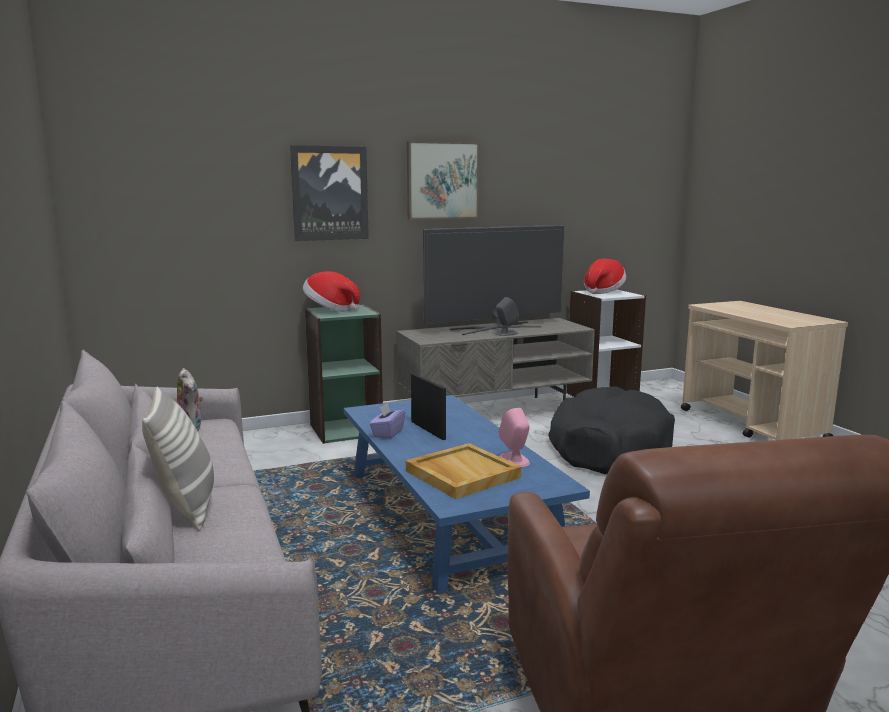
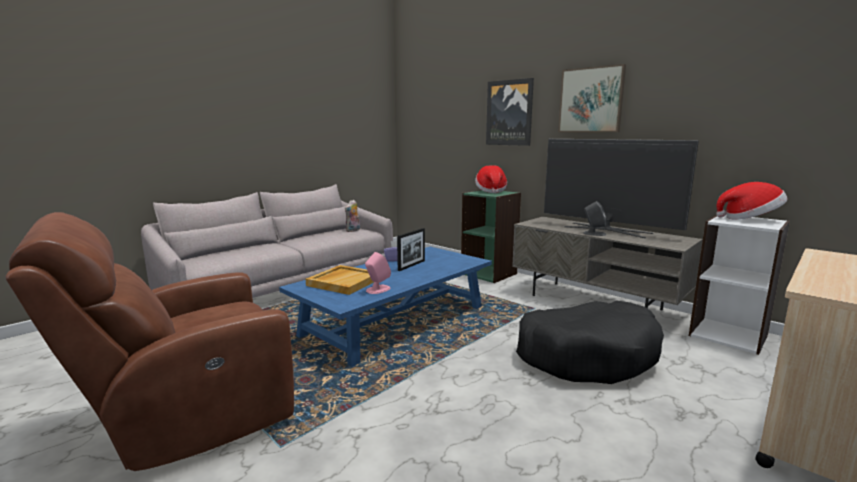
camera: 65 degrees right, 0 degrees up
pillow [142,387,214,531] -> none

